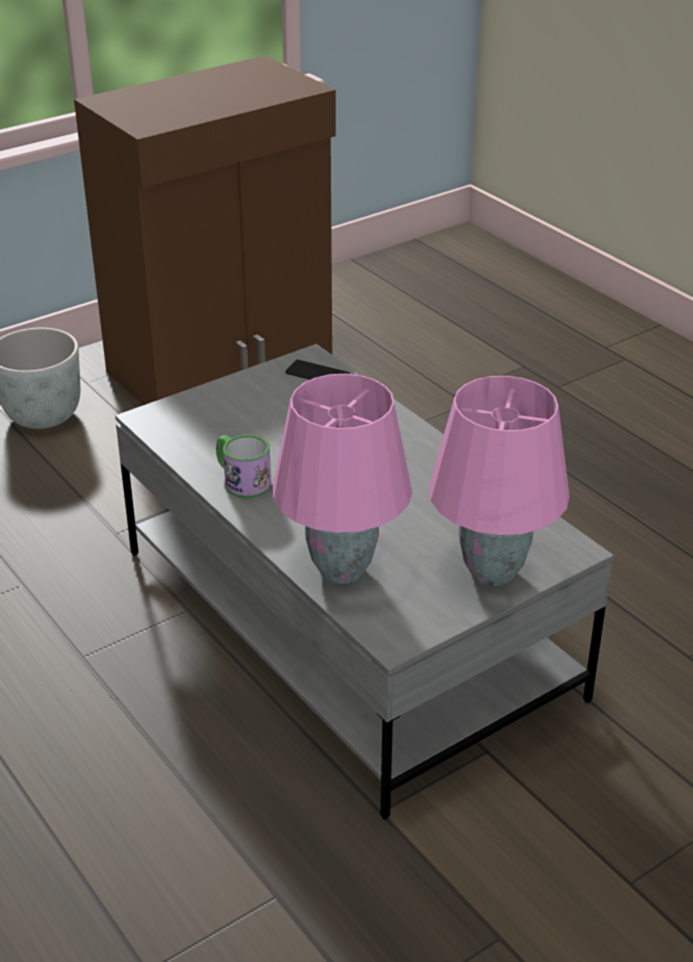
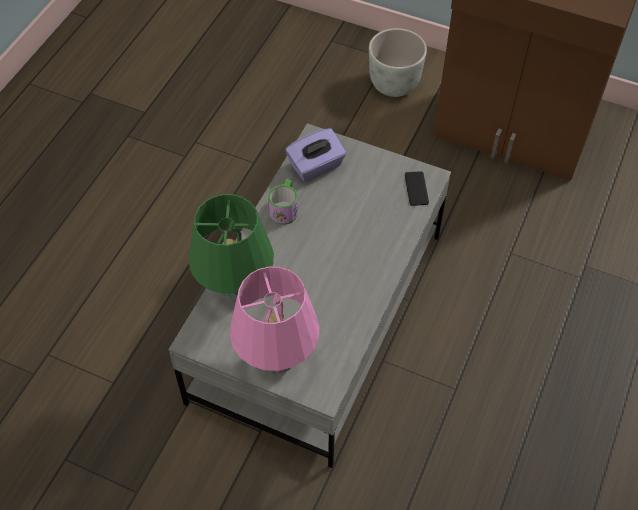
camera: 60 degrees right, 20 degrees up
pink table lamp [273,374,412,584] -> green table lamp [188,194,274,302]
none -> purple tissue box [285,128,346,182]

